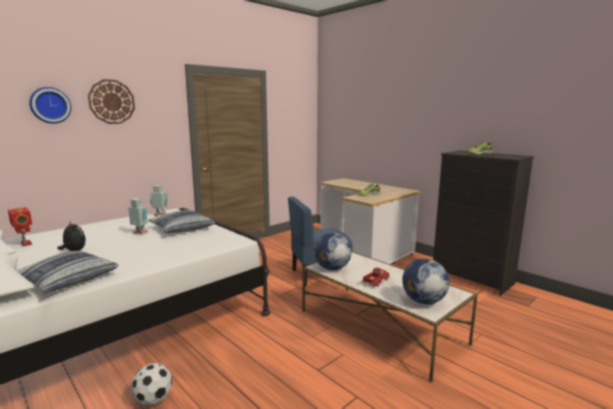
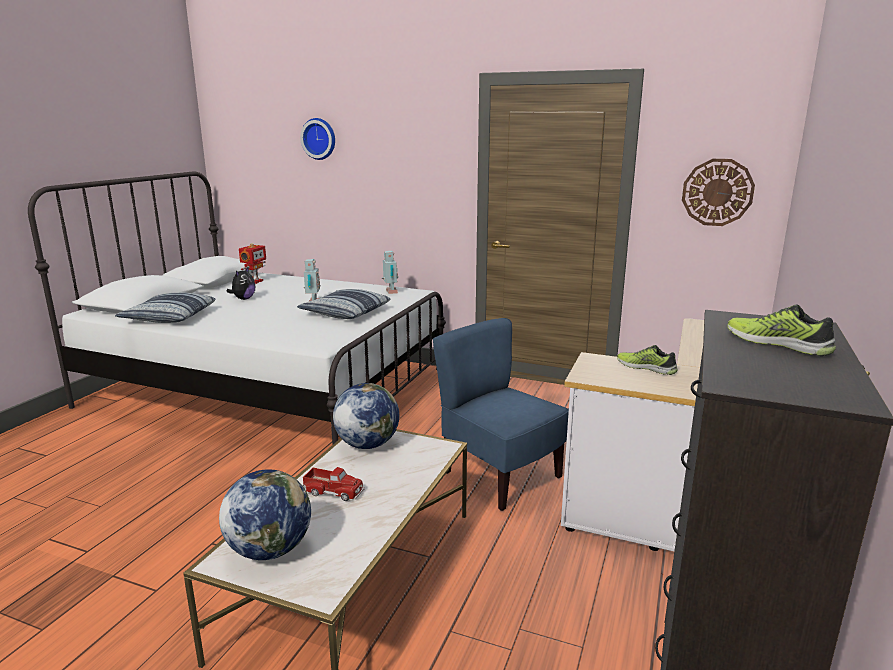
camera: 65 degrees right, 5 degrees up
wall clock [88,79,135,124] -> wall clock moved to [682,159,755,226]
football [131,363,172,405] -> none

